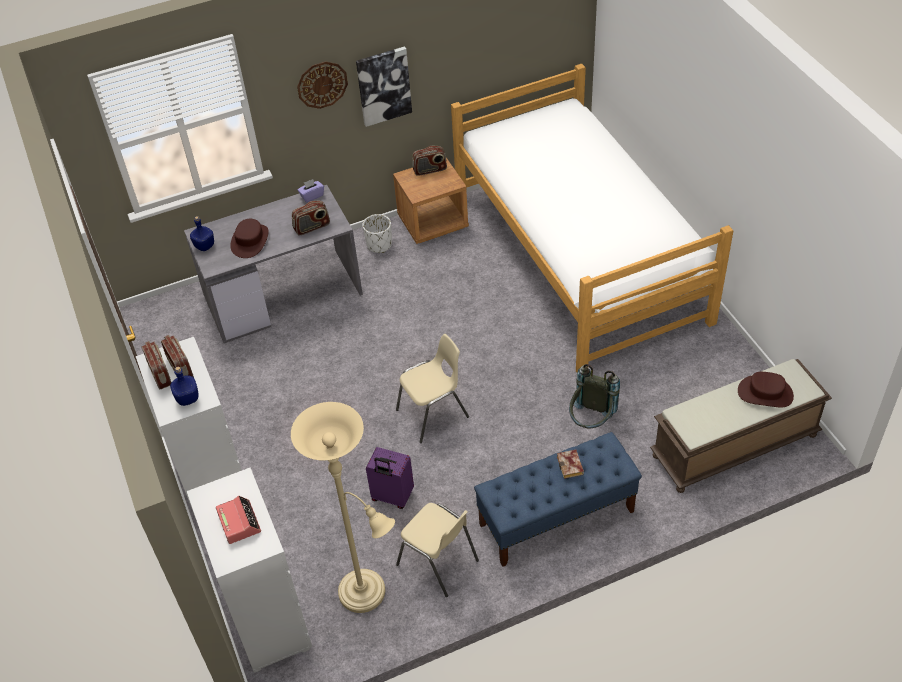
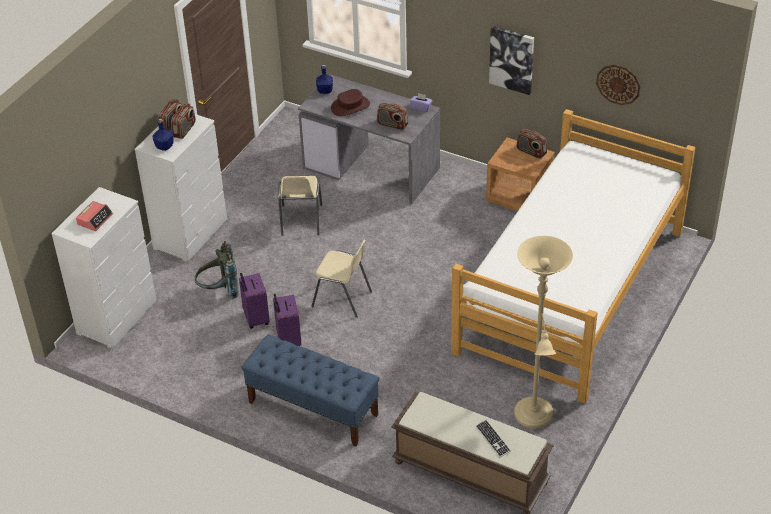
camera: 50 degrees right, 5 degrees down
beige floor lamp [291,402,395,613] -> beige floor lamp moved to [514,236,573,429]
wall clock [297,62,348,109] -> wall clock moved to [596,65,640,105]
white planter [362,214,392,253] -> none
beige chair [396,503,479,597] -> beige chair moved to [278,176,322,236]
book [557,449,584,479] -> none
grey backpack [569,364,620,429] -> grey backpack moved to [195,241,239,299]
brown hat [738,372,794,407] -> keyboard [475,419,511,457]
none -> purple suitcase [273,294,302,346]

